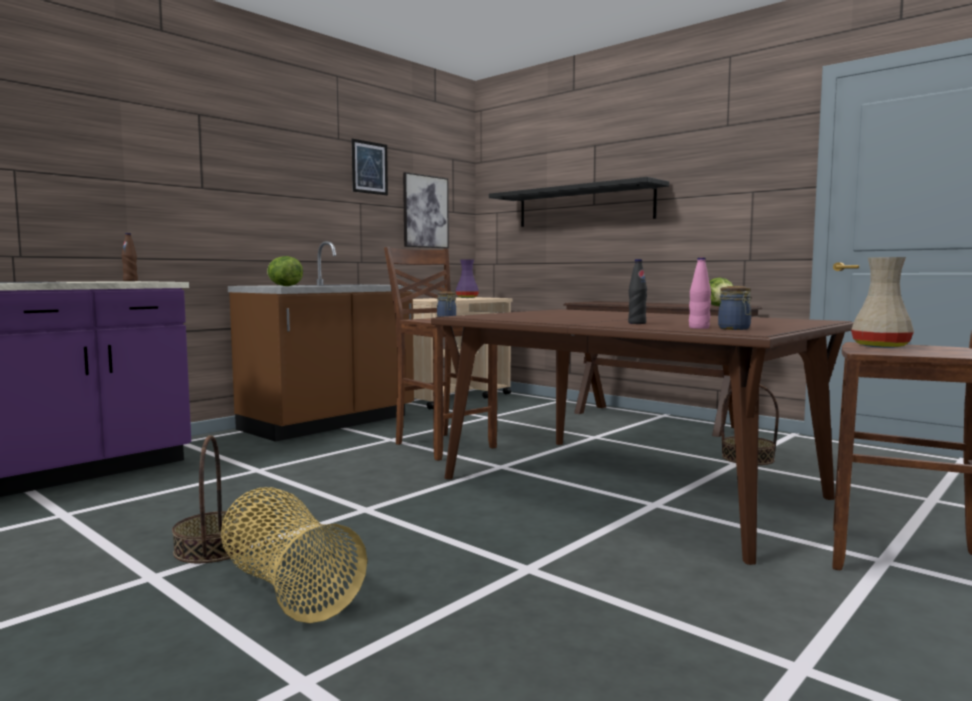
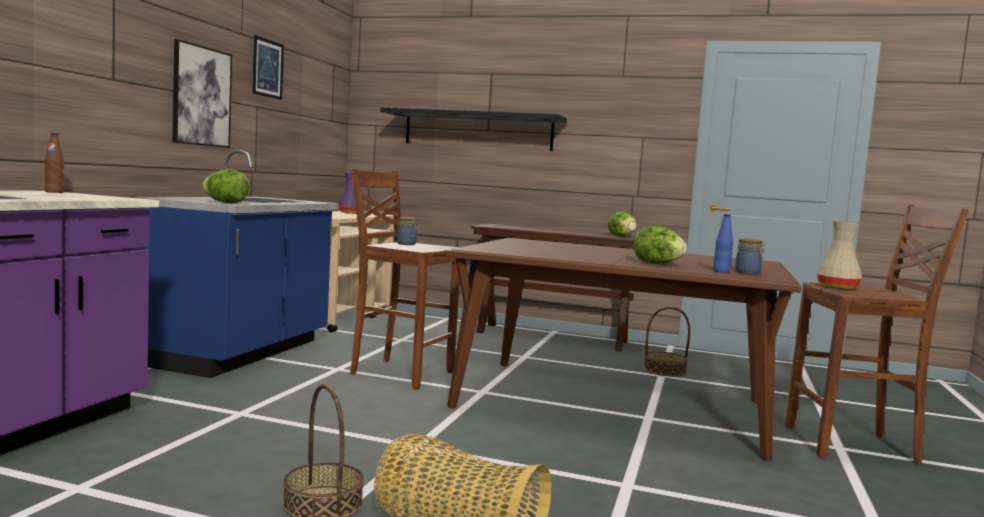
camera: 25 degrees left, 0 degrees up
brown counter [228,241,414,442] -> blue counter [137,150,339,378]
picture [403,172,449,248] -> picture moved to [173,39,232,148]
black bottle [628,259,647,324] -> lettuce [634,226,687,264]
pink bottle [689,257,711,329] -> blue bottle [713,214,733,273]

